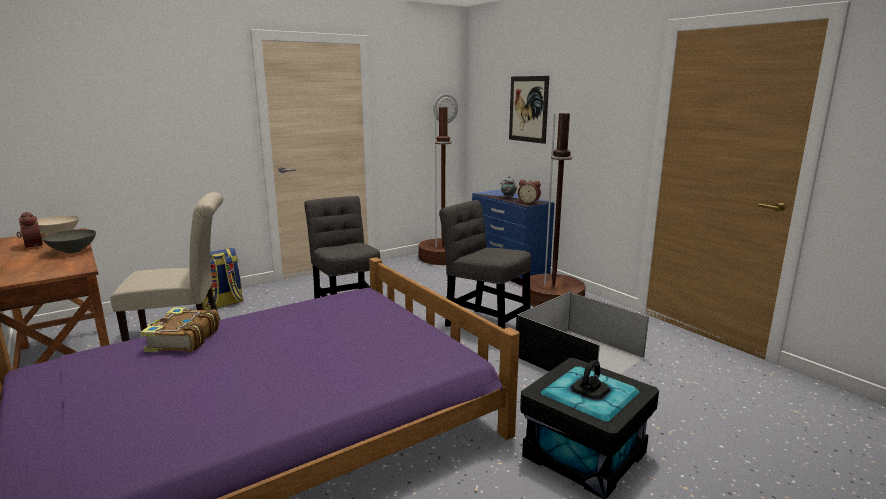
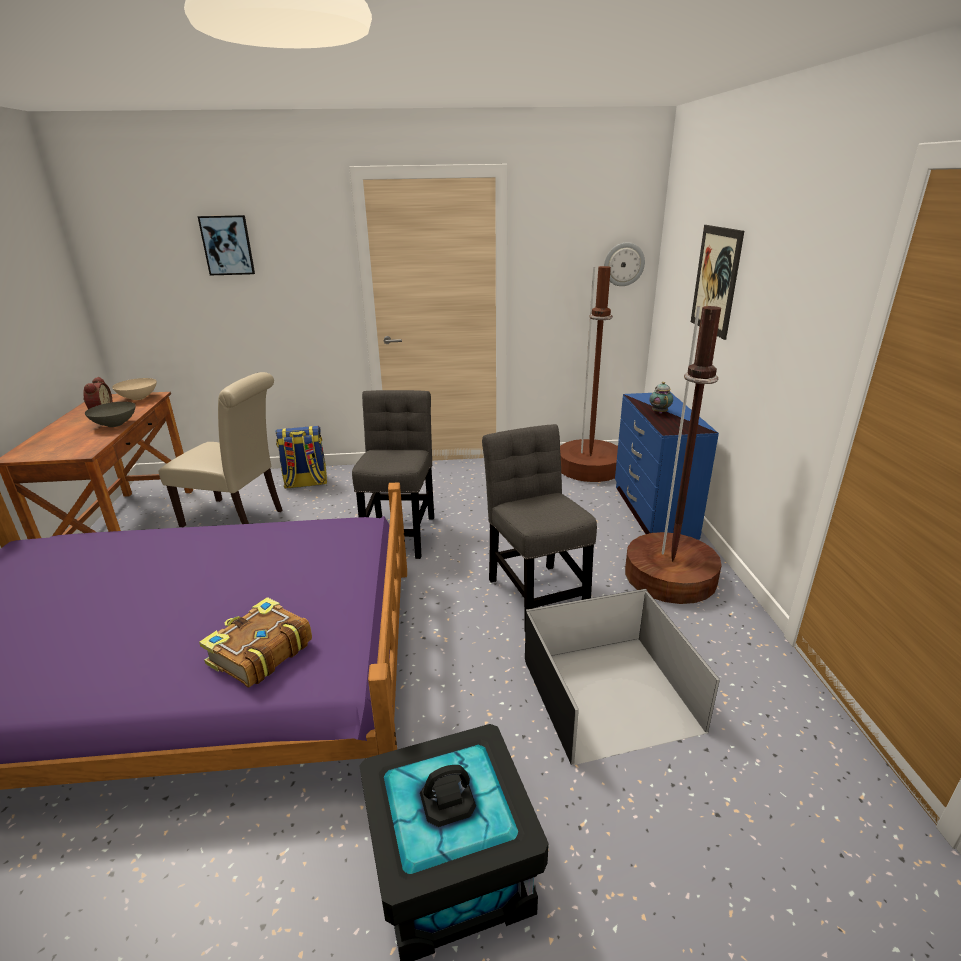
camera: 30 degrees right, 10 degrees up
book [140,308,220,352] -> book moved to [199,597,312,687]
alarm clock [518,180,541,204] -> none
none -> picture [197,215,255,275]

